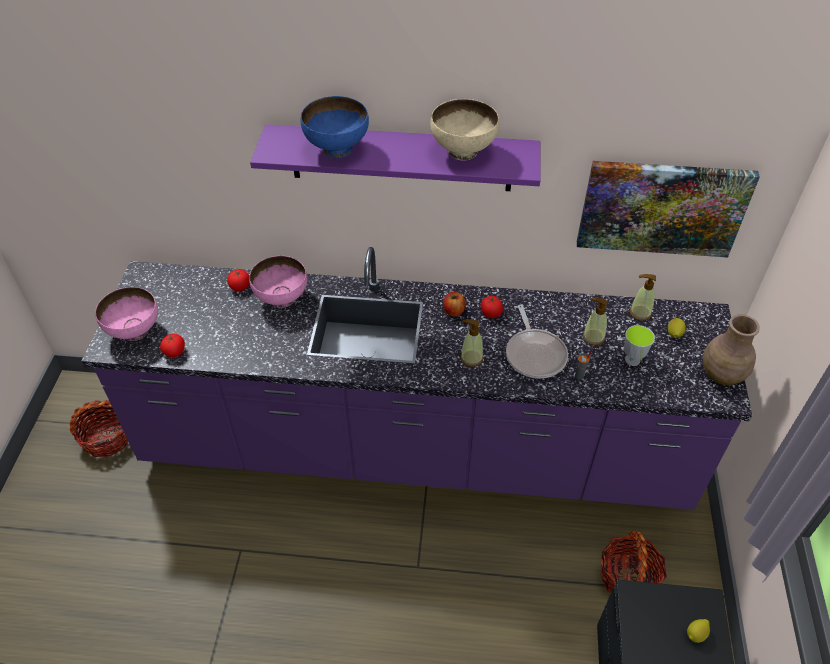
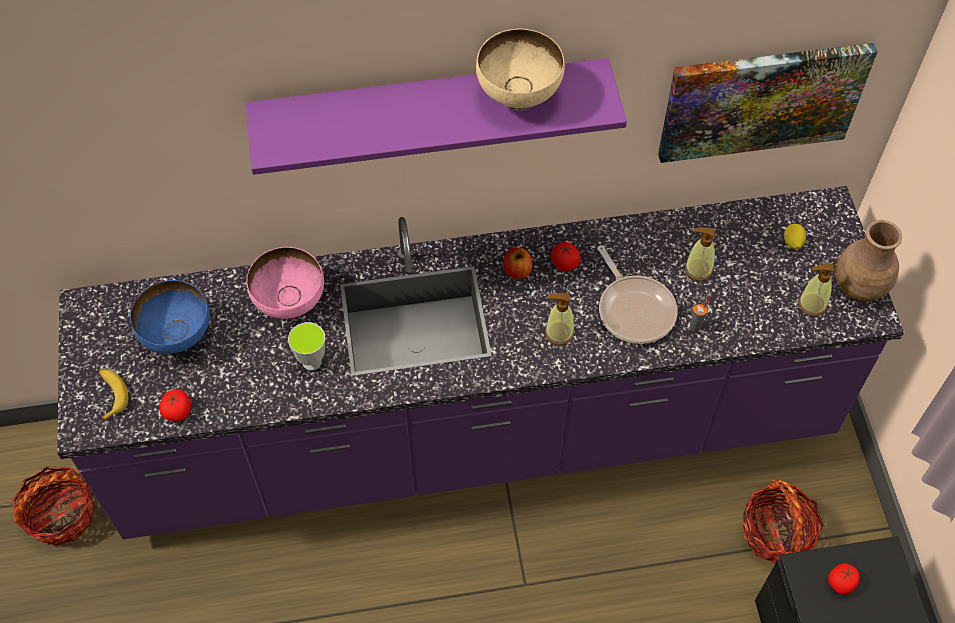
camera: 15 degrees left, 10 degrees up
pink bowl [95,287,158,341] -> banana [99,370,128,421]
tomato [227,270,250,291] -> tomato moved to [828,563,860,595]
blue bowl [301,96,369,158] -> blue bowl moved to [130,280,210,354]
cup [624,325,655,366] -> cup moved to [288,322,325,371]
soap dispenser [629,274,656,321] -> soap dispenser moved to [798,264,835,316]
lemon [687,619,710,643] -> none

